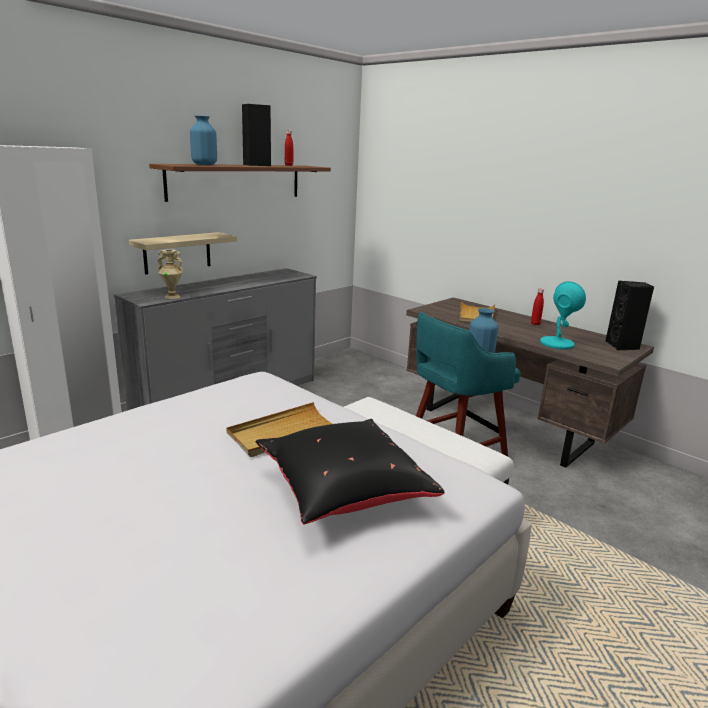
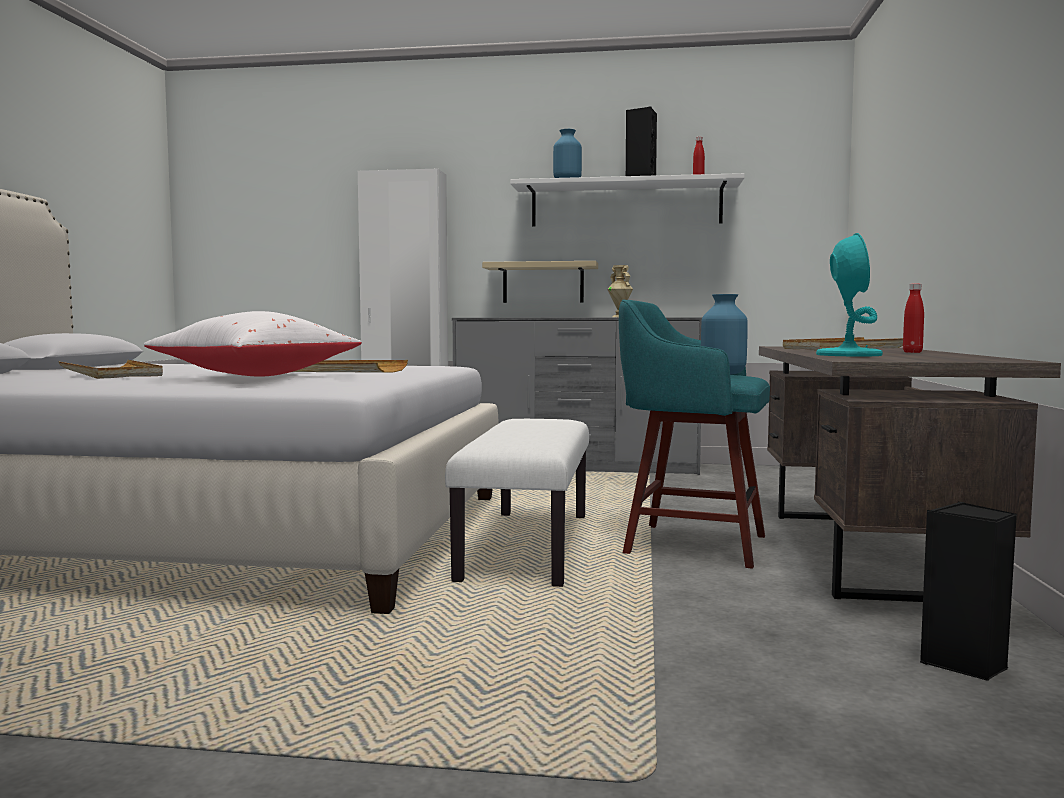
camera: 55 degrees right, 15 degrees down
brown shelf [149,164,331,202] -> white shelf [510,173,745,227]
beige vase [157,249,183,299] -> beige vase moved to [607,265,633,317]
black pillow [256,419,445,525] -> white pillow [144,311,362,377]
black speaker [605,280,654,351] -> black speaker moved to [920,502,1017,681]
none -> beige tray [59,360,163,379]

